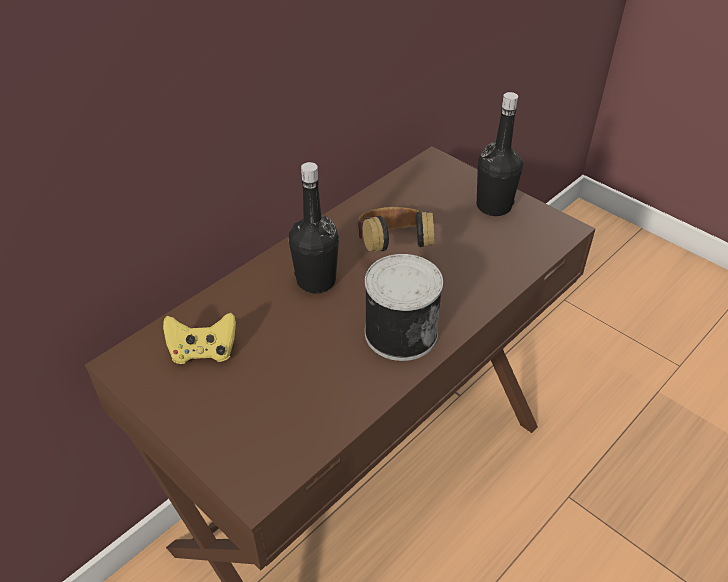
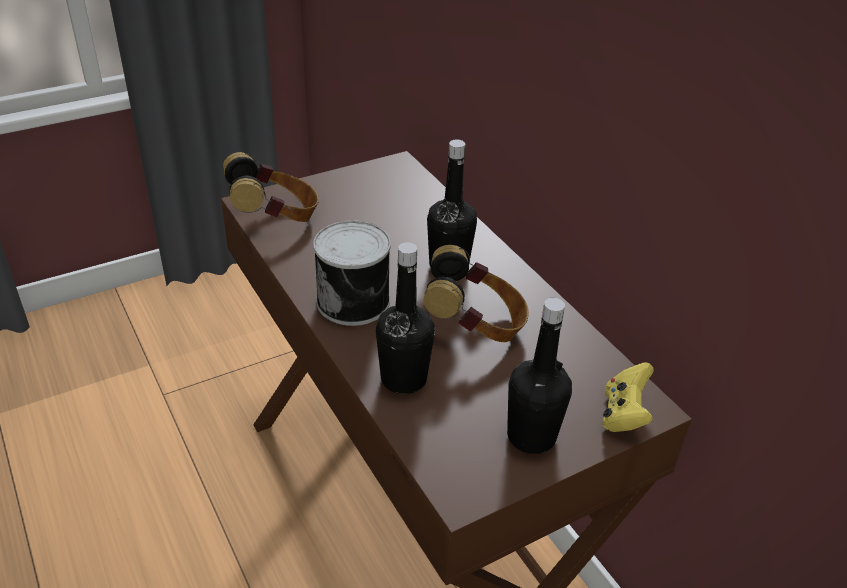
camera: 105 degrees right, 5 degrees down
yellow game controller [163,313,236,364] -> yellow game controller moved to [602,362,654,432]
none -> headphones [223,152,319,222]
none -> black bottle [376,242,435,394]

